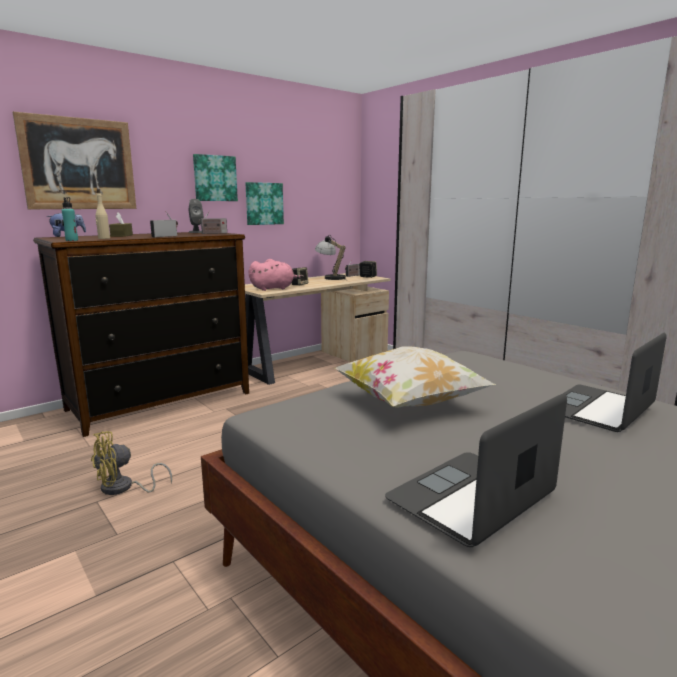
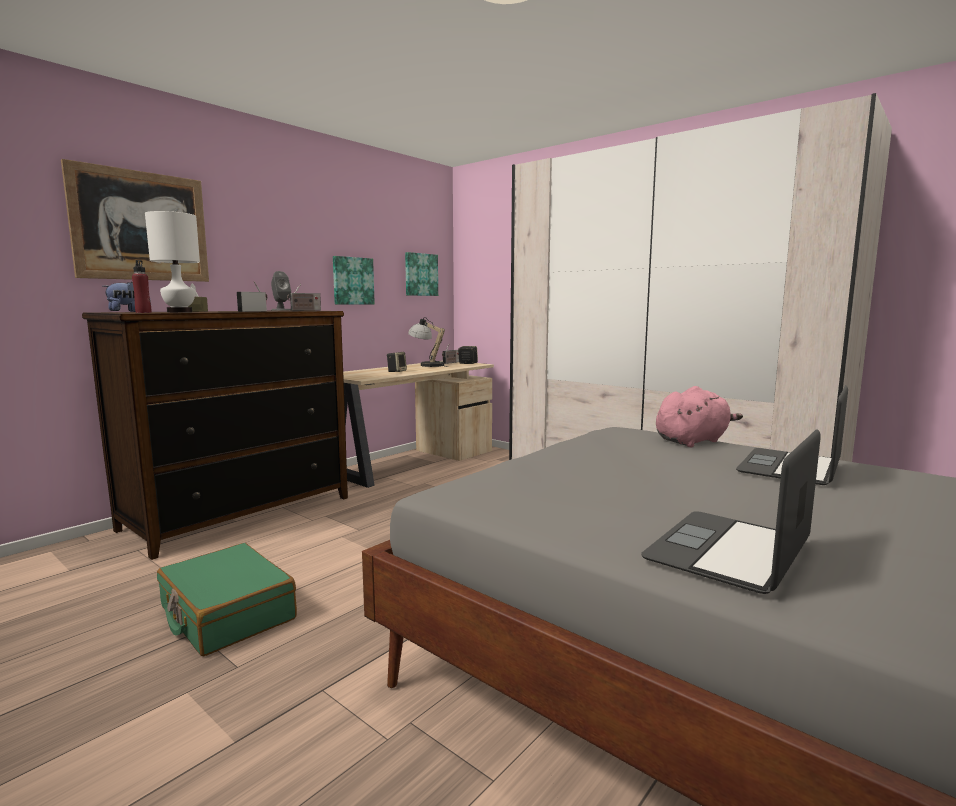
camera: 10 degrees left, 5 degrees down
turquoise bottle [62,197,78,241] -> red bottle [132,260,151,313]
yellow fan [91,431,172,495] -> green suitcase [157,543,297,656]
beige bottle [96,189,110,239] -> white table lamp [145,211,200,312]
picture [193,154,238,201] -> picture moved to [405,252,438,296]
pink plush toy [249,259,304,291] -> pink plush toy moved to [656,386,743,447]
pillow [334,347,497,408] -> none

